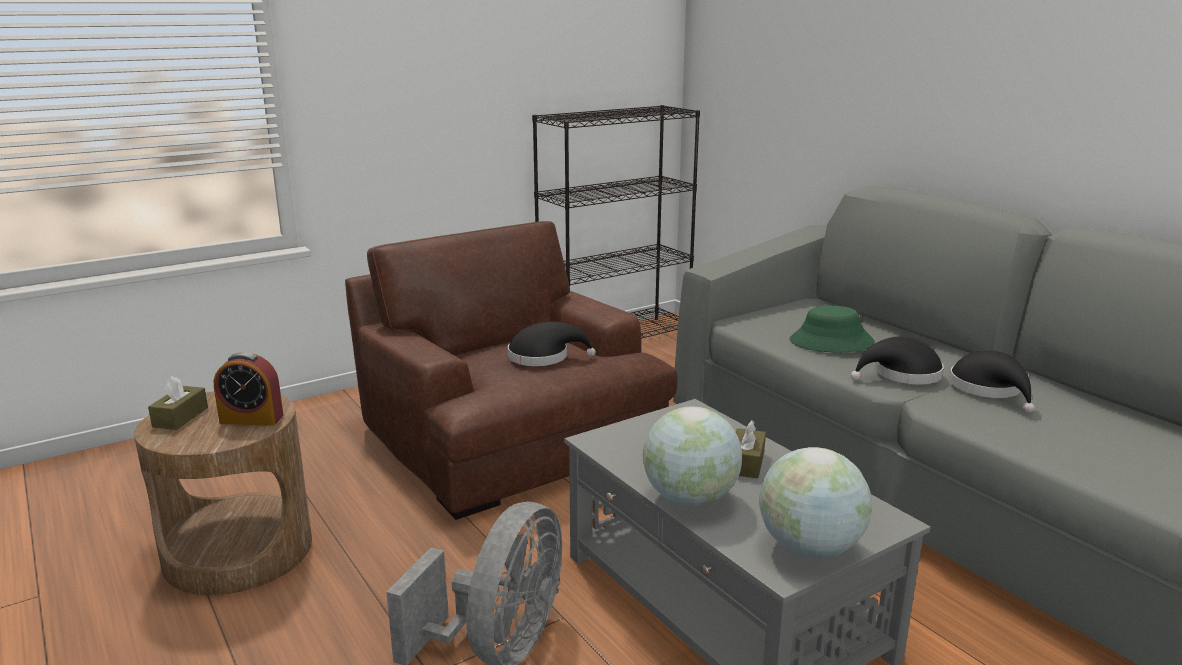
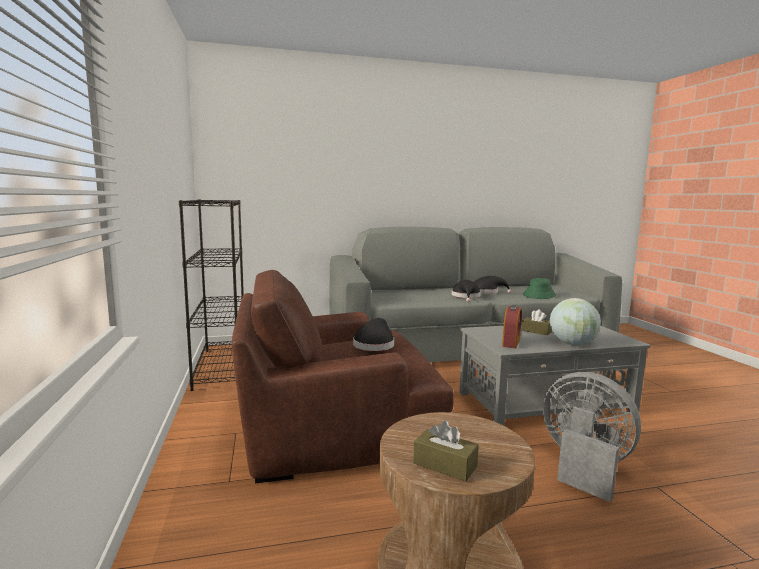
camera: 70 degrees left, 10 degrees down
alarm clock [214,352,283,425] -> alarm clock moved to [502,305,522,348]
globe [759,447,872,558] -> none
green hat [790,306,875,352] -> green hat moved to [523,278,556,299]

